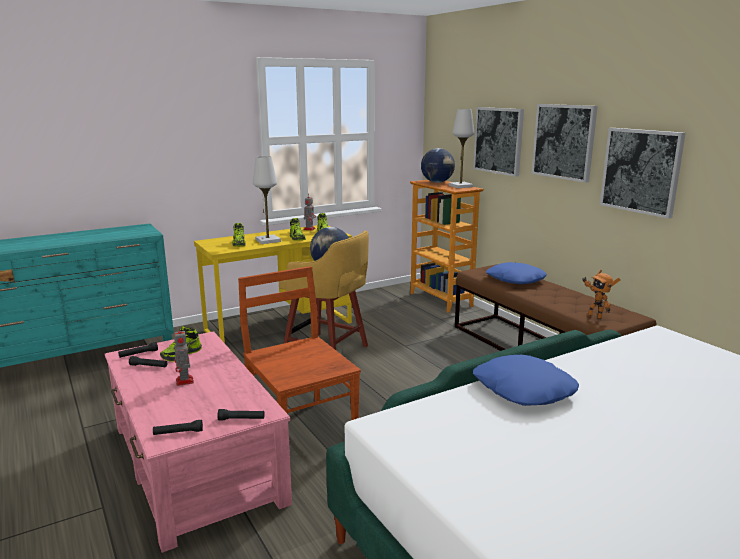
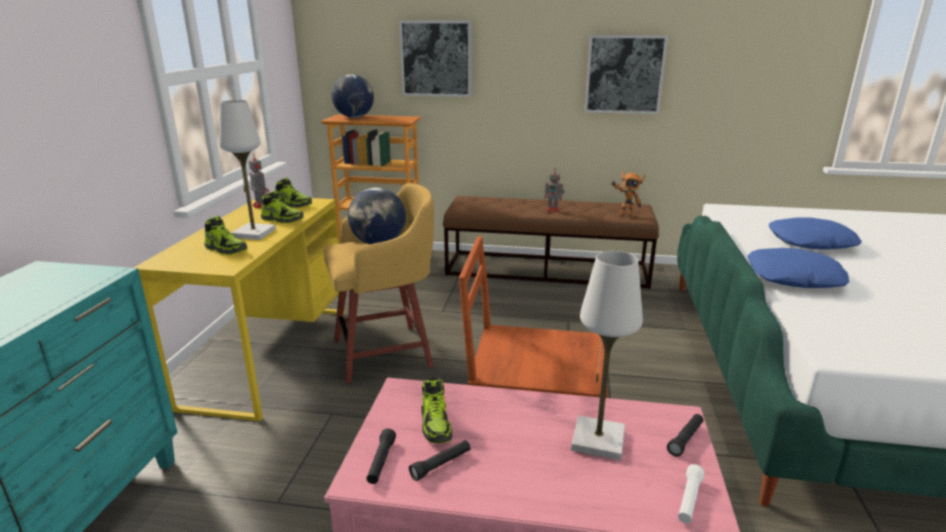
camera: 50 degrees left, 5 degrees up
black flashlight [153,420,203,435] -> white flashlight [678,464,705,524]
toy robot [174,328,194,386] -> toy robot moved to [544,168,565,212]
white table lamp [449,109,474,188] -> white table lamp moved to [571,251,643,460]
blue pillow [486,262,547,284] -> blue pillow moved to [769,217,862,250]
picture [531,104,598,183] -> none

